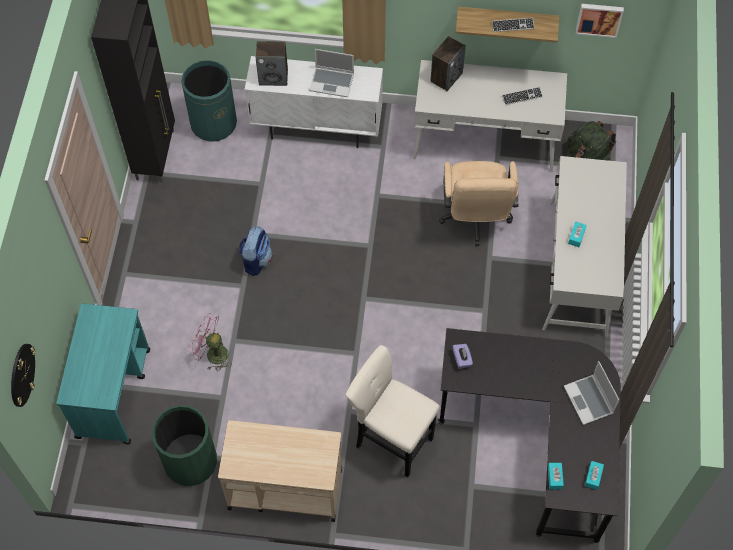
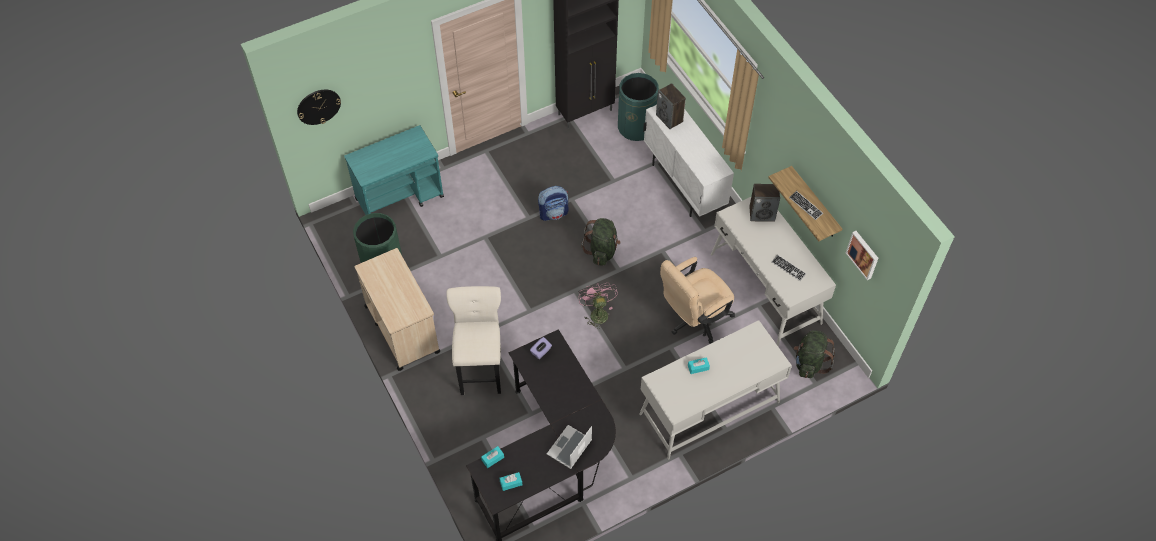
camera: 55 degrees right, 5 degrees down
pink fan [190,313,231,371] -> pink fan moved to [578,282,618,329]
laptop [309,49,354,97] -> none
none -> green backpack [581,218,621,266]

